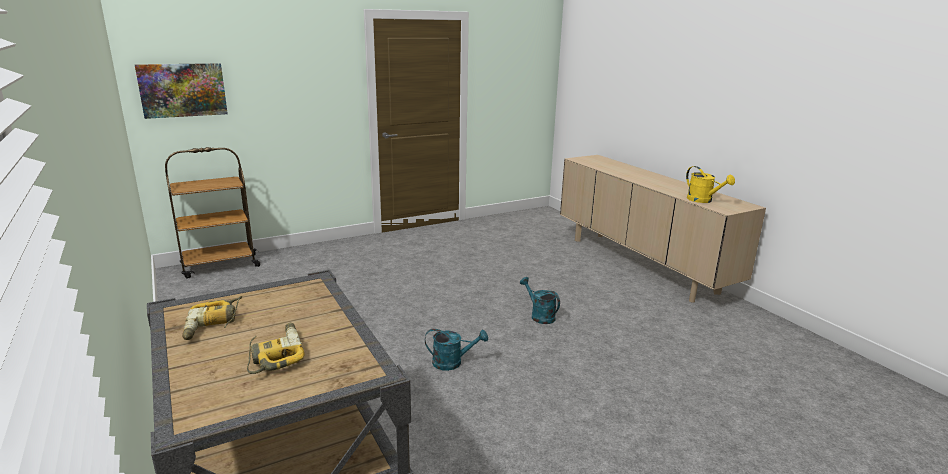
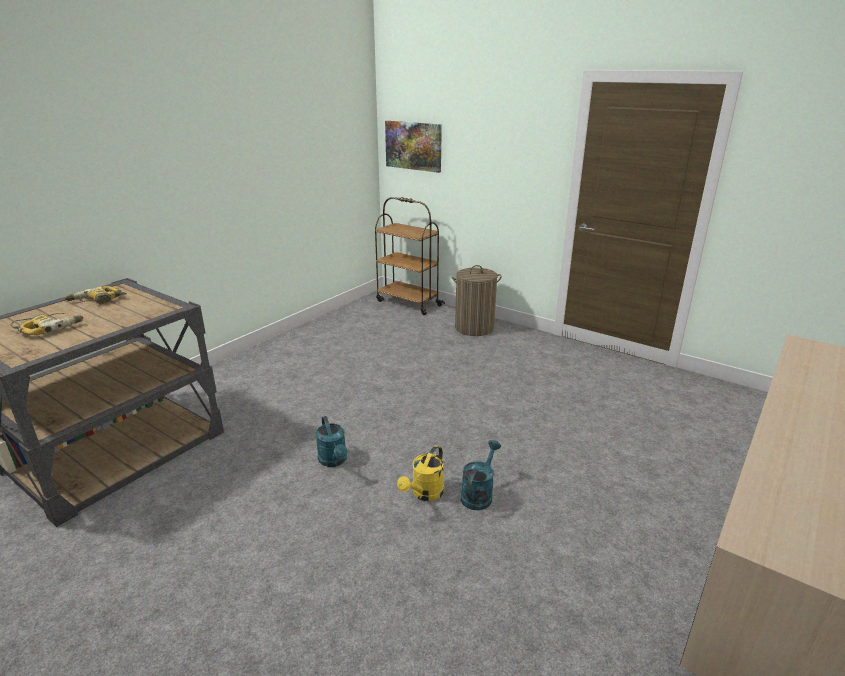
camera: 65 degrees right, 5 degrees up
yellow watering can [686,166,735,203] -> yellow watering can moved to [397,445,444,501]
none -> laundry basket [452,265,502,336]

